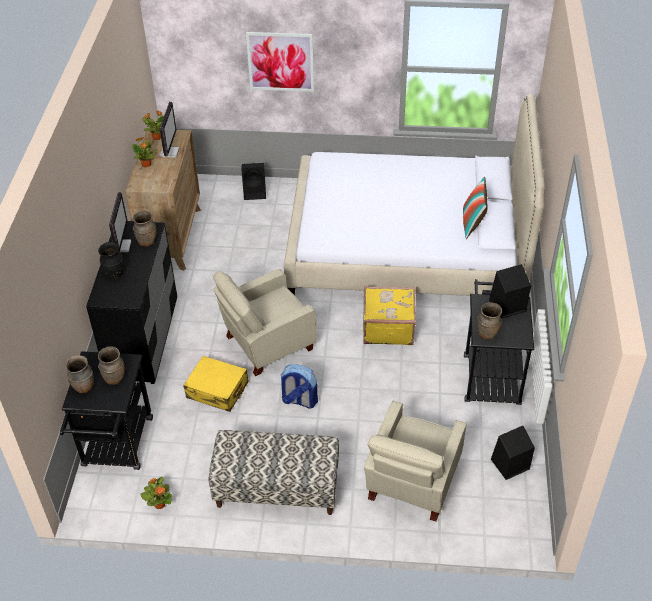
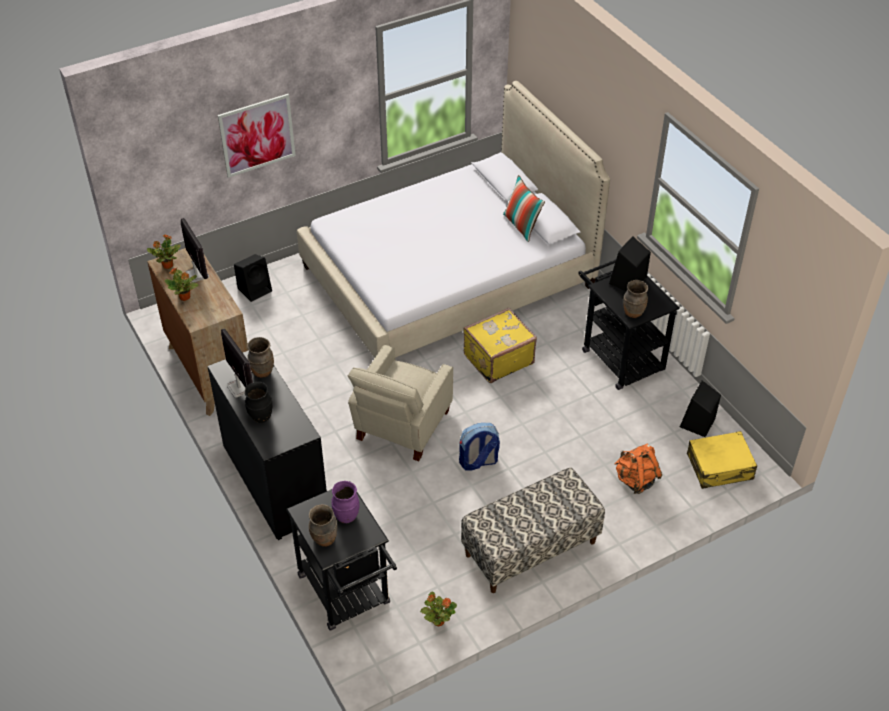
camera: 35 degrees left, 0 degrees up
brown vase [98,346,125,385] -> purple vase [332,481,360,523]
yellow suitcase [183,356,249,412] -> yellow suitcase moved to [687,431,757,489]
beige armchair [364,401,467,521] -> orange backpack [615,444,662,494]

